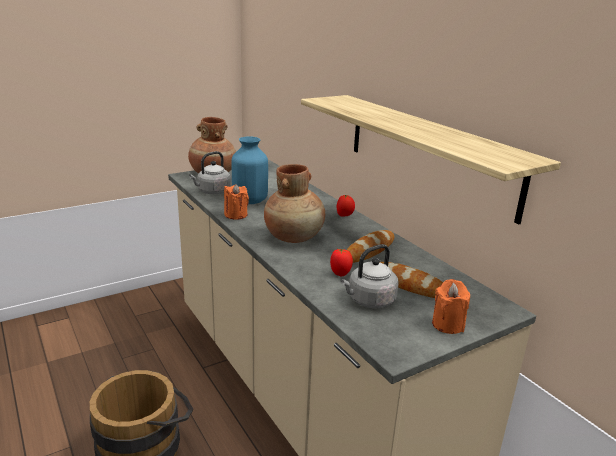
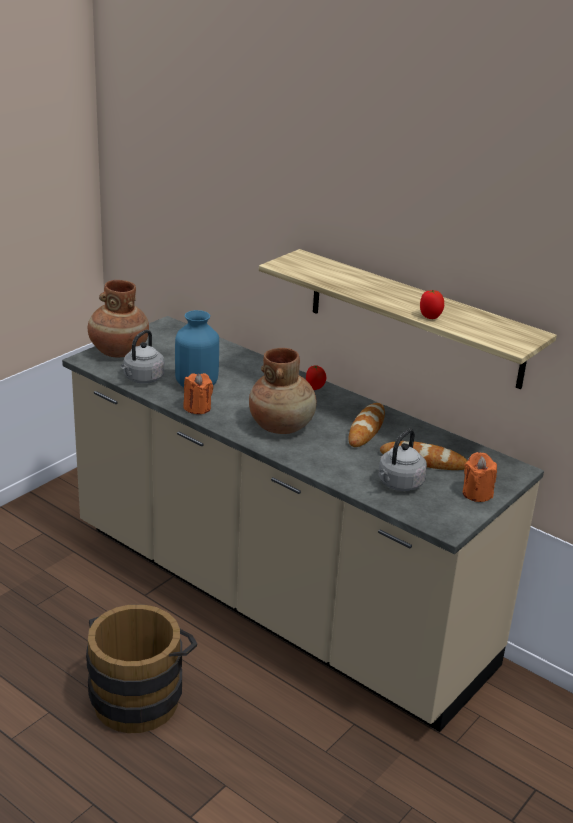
camera: 20 degrees left, 5 degrees up
tomato [330,249,353,276] -> tomato moved to [420,290,444,319]

